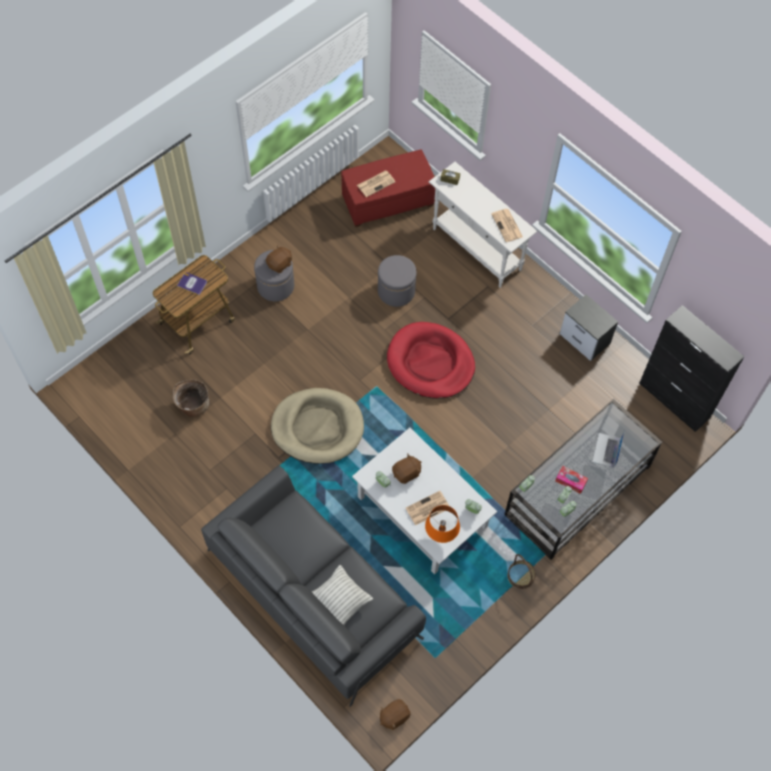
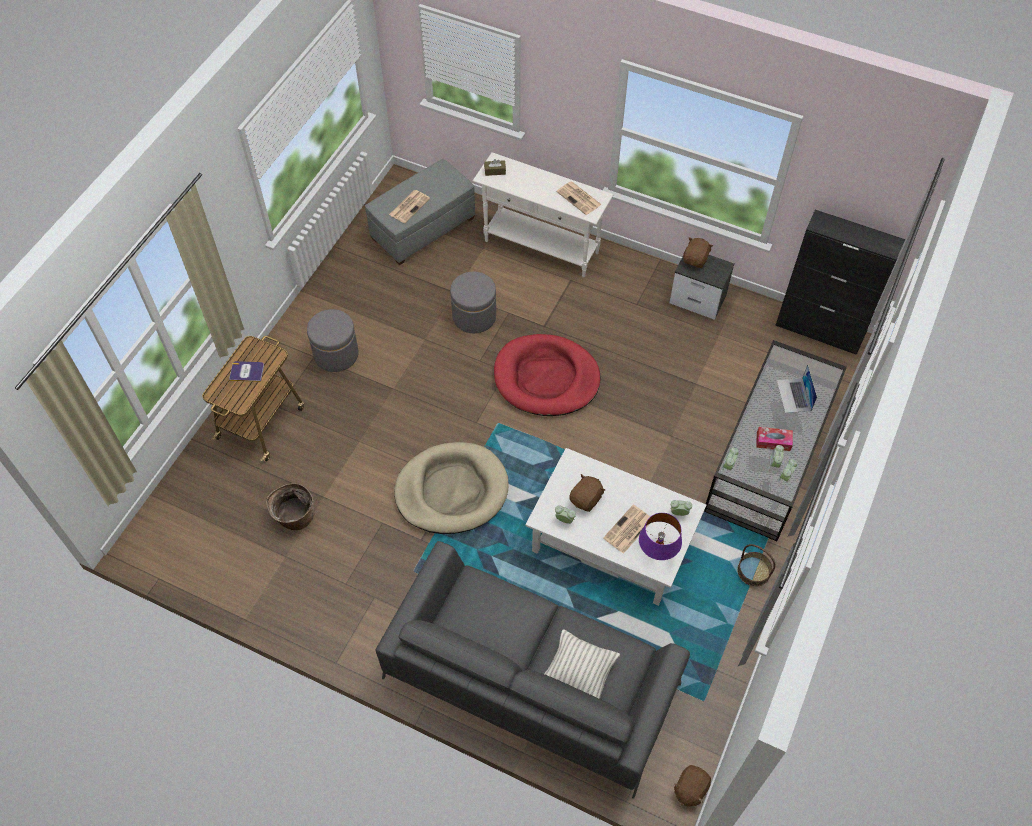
camera: 20 degrees left, 5 degrees down
brown plush toy [266,245,292,273] -> brown plush toy moved to [683,237,713,268]
red ottoman [341,150,435,227] -> grey ottoman [365,159,475,265]
orange table lamp [425,505,460,543] -> purple table lamp [639,513,682,560]

